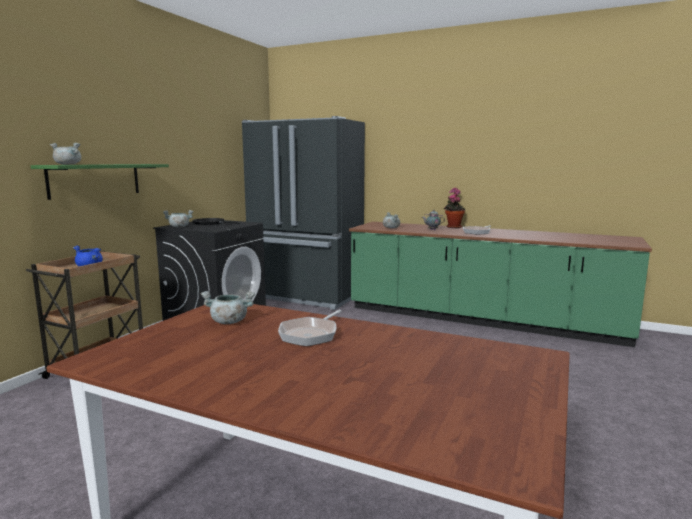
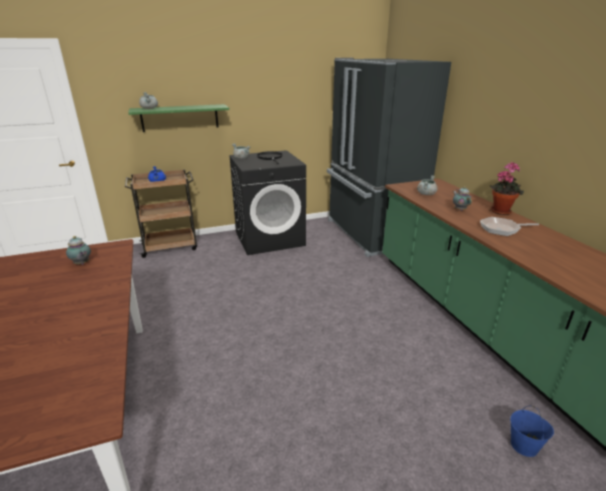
camera: 45 degrees right, 15 degrees up
grey cooking pot [201,291,255,324] -> teapot [66,236,91,265]
frying pan [278,310,341,346] -> none
none -> blue bucket [510,406,554,457]

